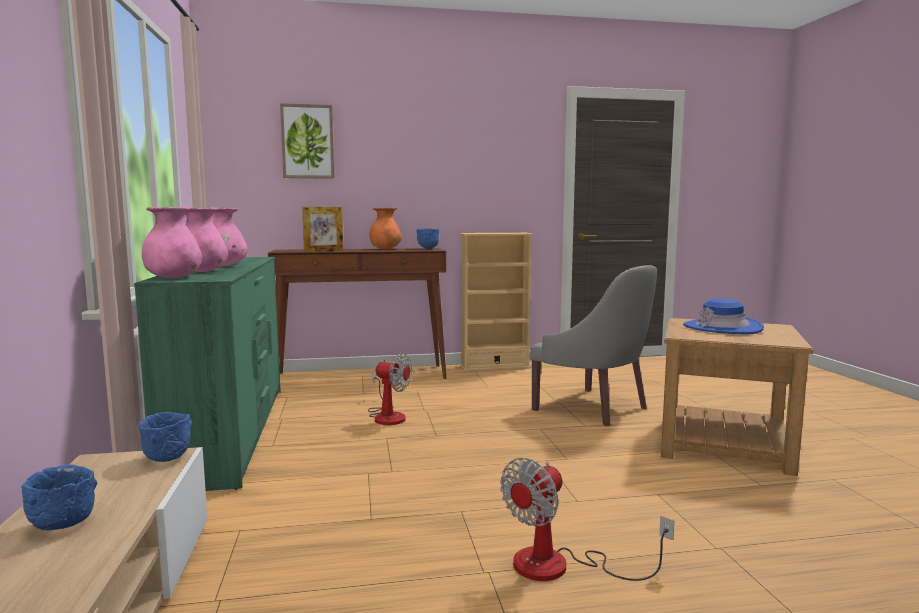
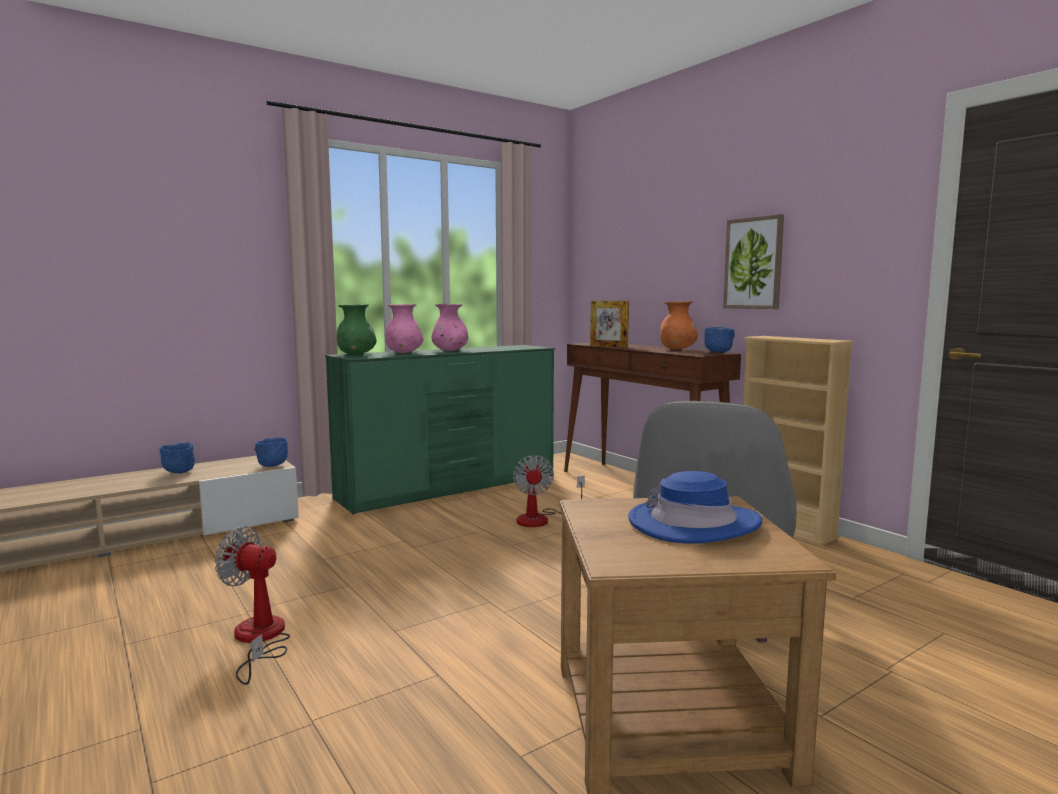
camera: 65 degrees right, 0 degrees up
pink vase [142,207,202,279] -> green vase [337,304,377,355]
picture [280,103,334,179] -> picture moved to [723,214,784,309]

